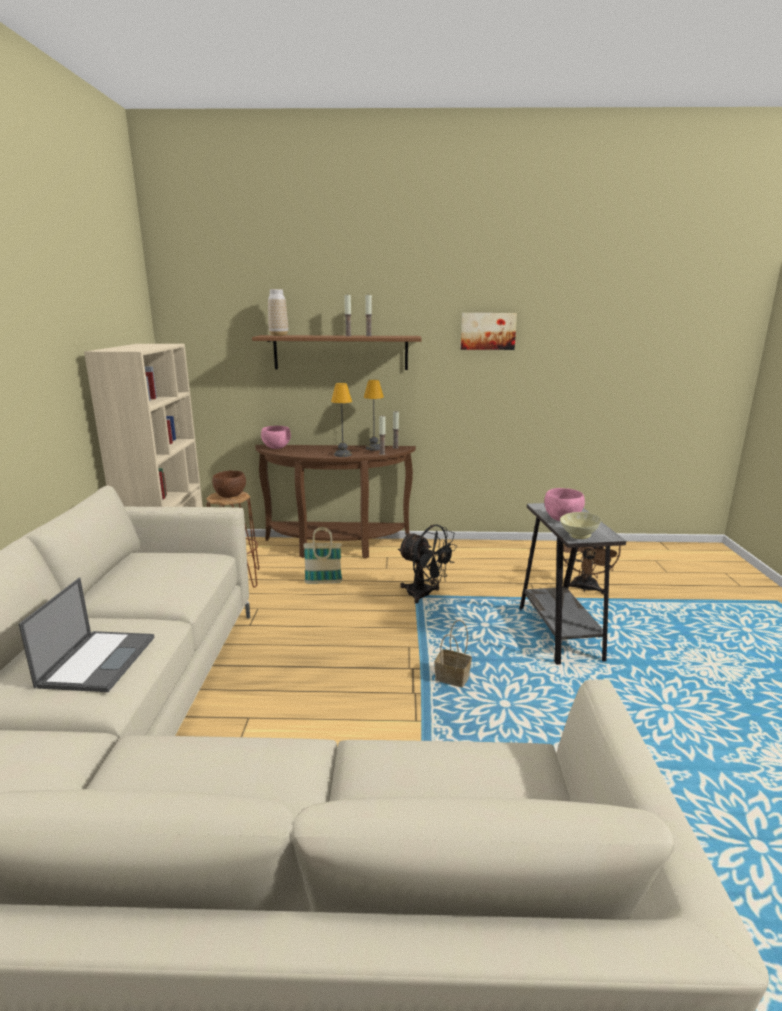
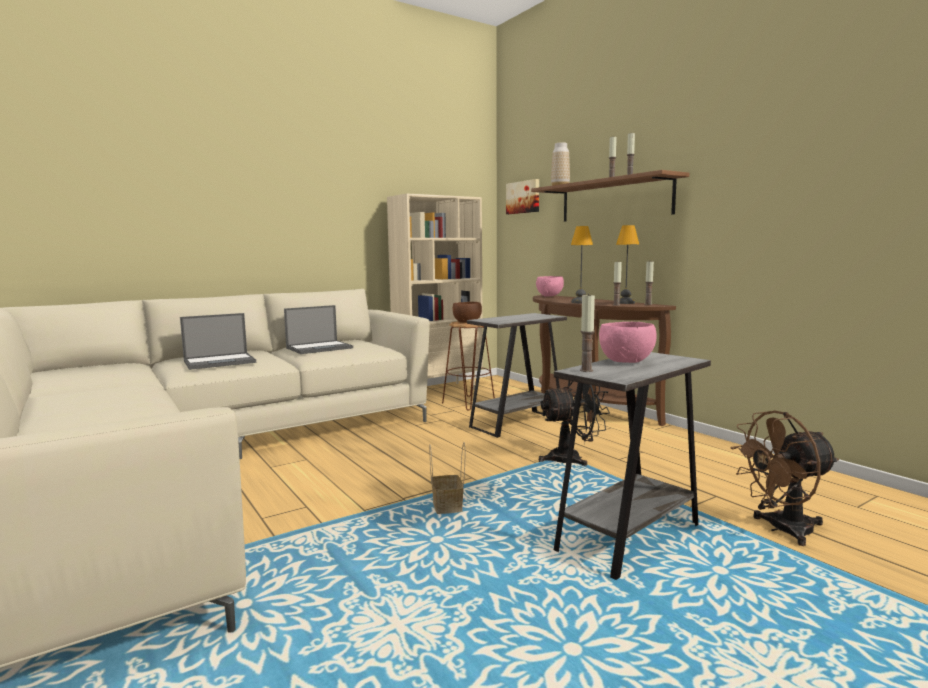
camera: 55 degrees right, 10 degrees down
basket [303,527,342,584] -> grey side table [467,313,567,438]
black fan [398,525,457,603] -> black fan turned 105 degrees counterclockwise [538,381,610,466]
picture [461,313,517,350] -> picture moved to [506,179,539,214]
beige bowl [560,512,601,539] -> candle [580,293,595,372]
none -> laptop [284,305,353,354]

